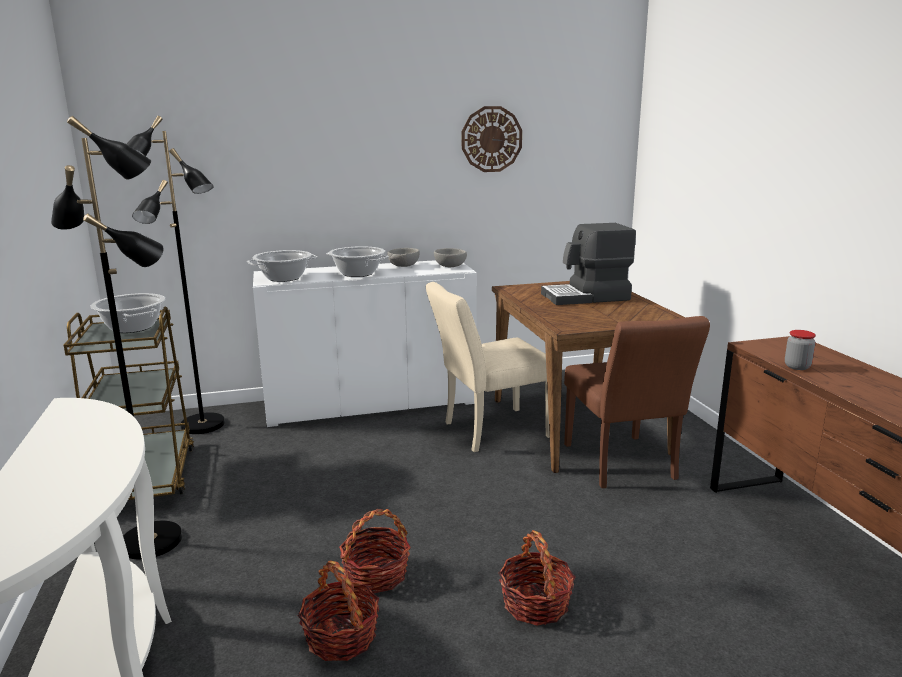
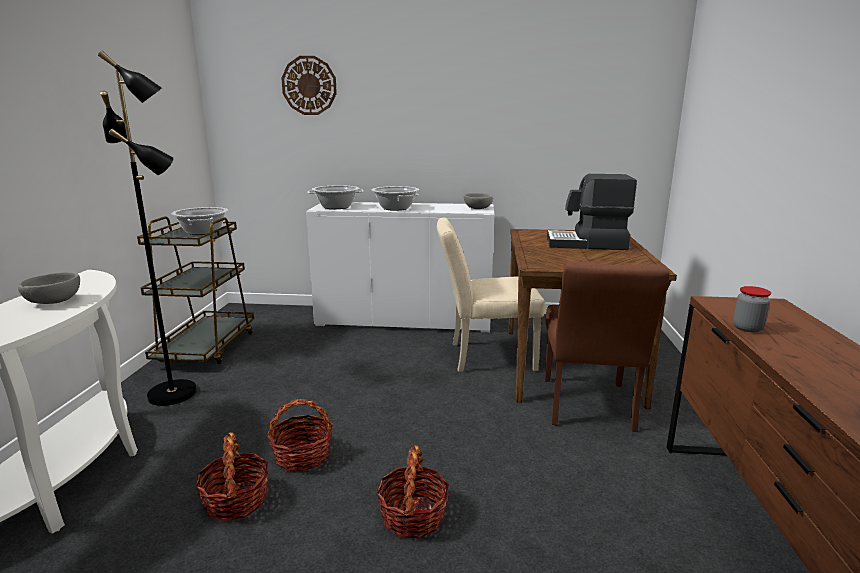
camera: 20 degrees right, 0 degrees up
black floor lamp [127,116,225,434] -> none
grey bowl [387,248,420,267] -> grey bowl moved to [18,272,80,304]
wall clock [462,106,522,172] -> wall clock moved to [281,56,337,115]

